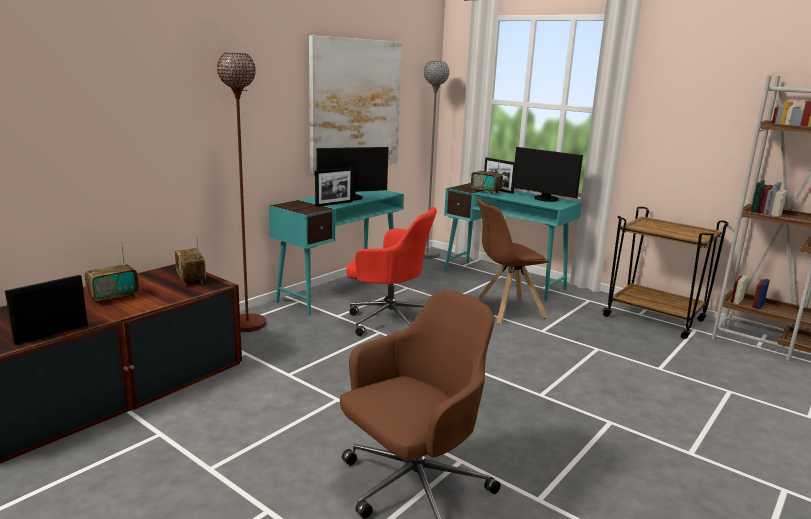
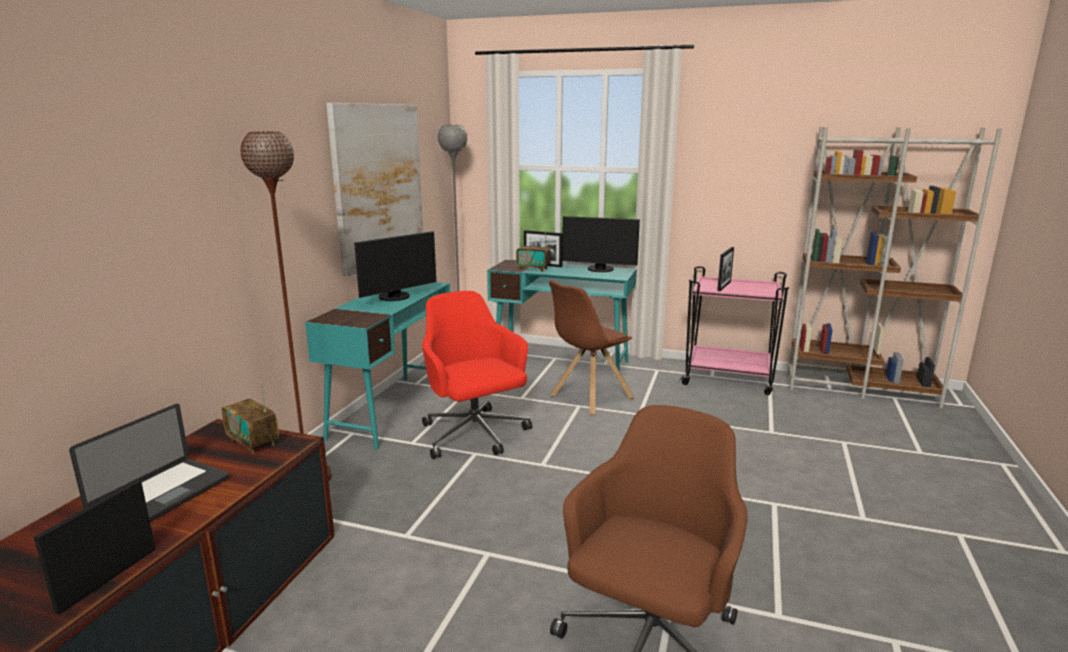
camera: 20 degrees left, 0 degrees up
radio [84,242,139,305] -> laptop [69,404,229,522]
picture frame [315,167,353,207] -> picture frame moved to [717,247,734,291]
red office chair [346,207,437,336] -> red office chair turned 120 degrees counterclockwise [422,291,532,459]
brown cart [601,207,728,339] -> pink cart [679,266,789,395]

